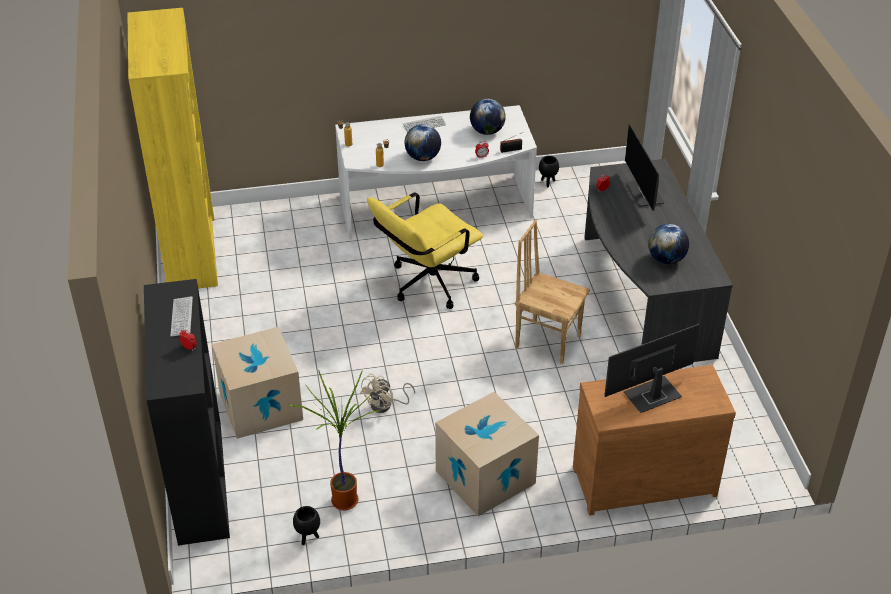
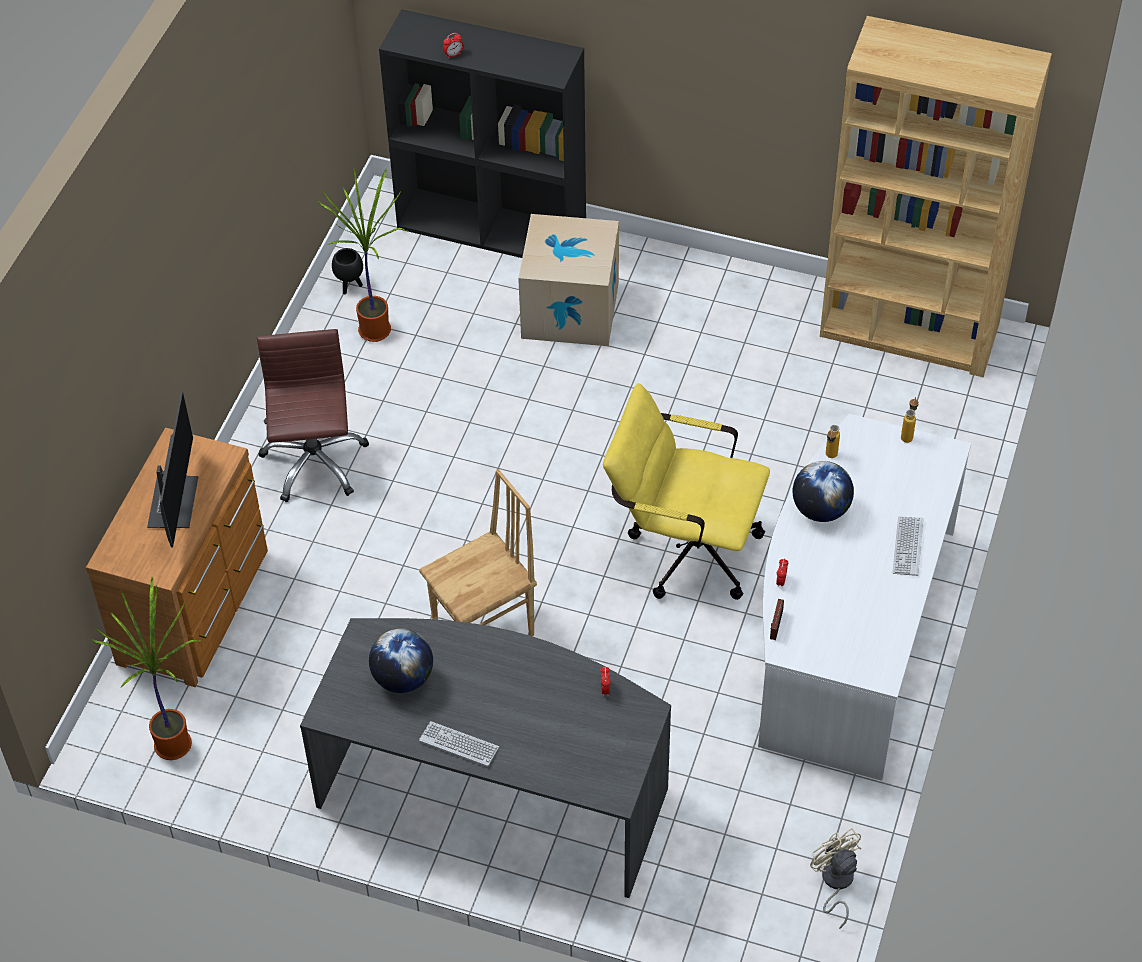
camera: 120 degrees right, 10 degrees up
yellow bookcase [127,8,218,289] -> brown bookcase [820,16,1052,378]
keyboard [171,296,193,337] -> keyboard moved to [419,721,499,767]
beige fan [360,374,415,413] -> beige fan moved to [810,828,861,929]
yellow office chair [367,192,483,309] -> yellow office chair turned 60 degrees counterclockwise [603,383,770,600]
cardboard box [435,392,539,516] -> brown office chair [257,329,369,502]
globe [470,99,506,135] -> none
black planter [539,156,559,187] -> none
monitor [625,123,664,211] -> none
none -> potted plant [91,577,201,760]

